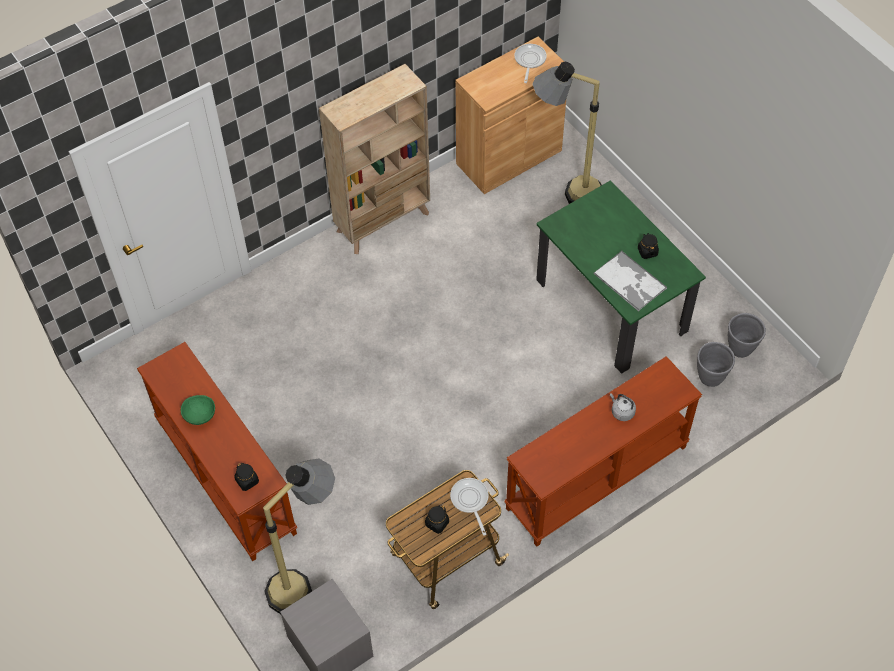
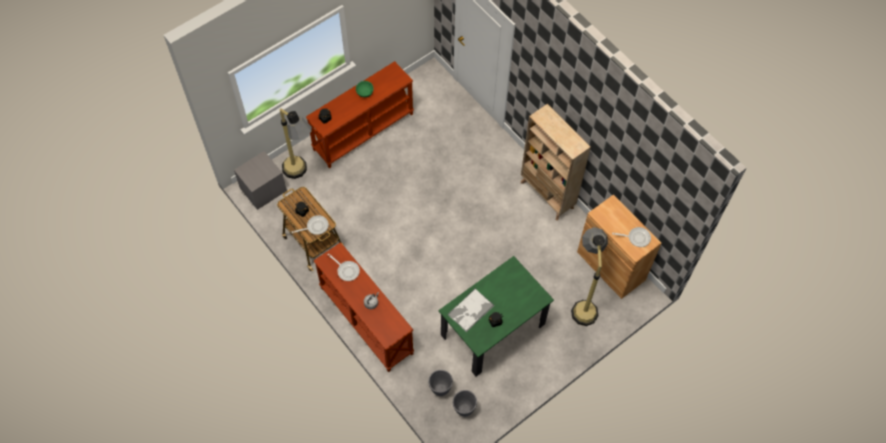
camera: 85 degrees right, 5 degrees up
none -> frying pan [327,253,360,281]

